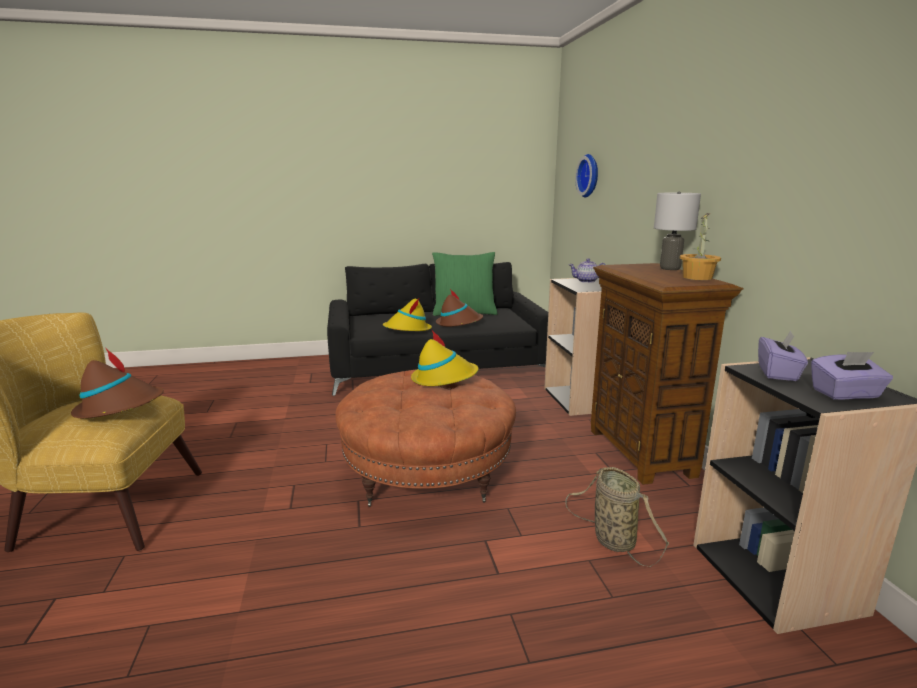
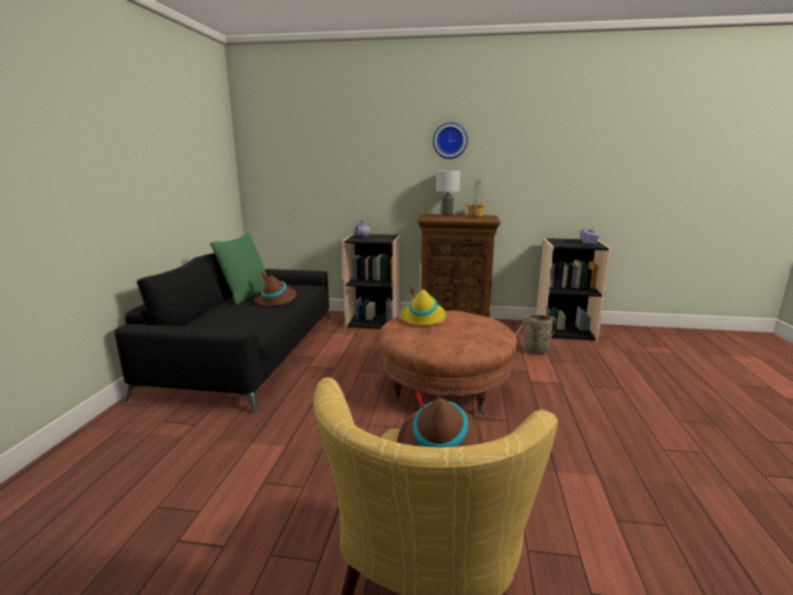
camera: 70 degrees left, 0 degrees up
yellow hat [383,297,432,331] -> none
wall clock [575,154,598,198] -> wall clock moved to [433,122,468,159]
purple tissue box [758,331,808,381] -> none

